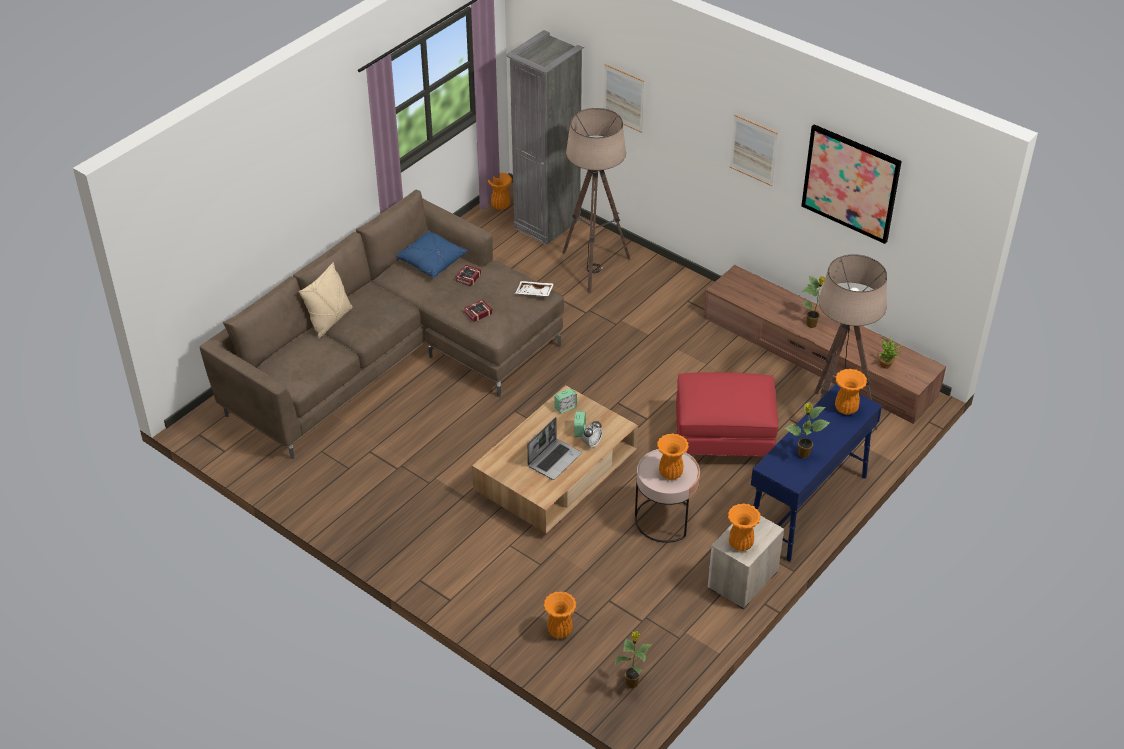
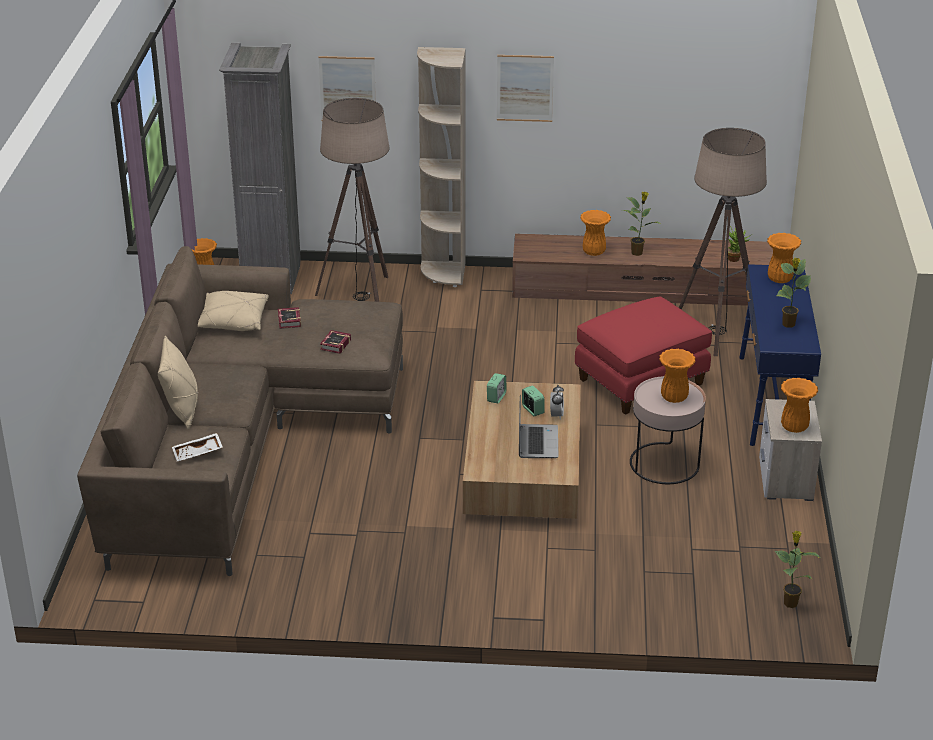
camera: 35 degrees left, 10 degrees down
blue pillow [396,231,468,278] -> beige pillow [198,291,269,331]
white tray [515,281,554,296] -> white tray moved to [172,433,223,461]
orange vase [543,591,576,639] -> orange vase moved to [580,210,611,256]
picture [801,124,902,244] -> none
none -> beige bookcase [417,47,466,287]

